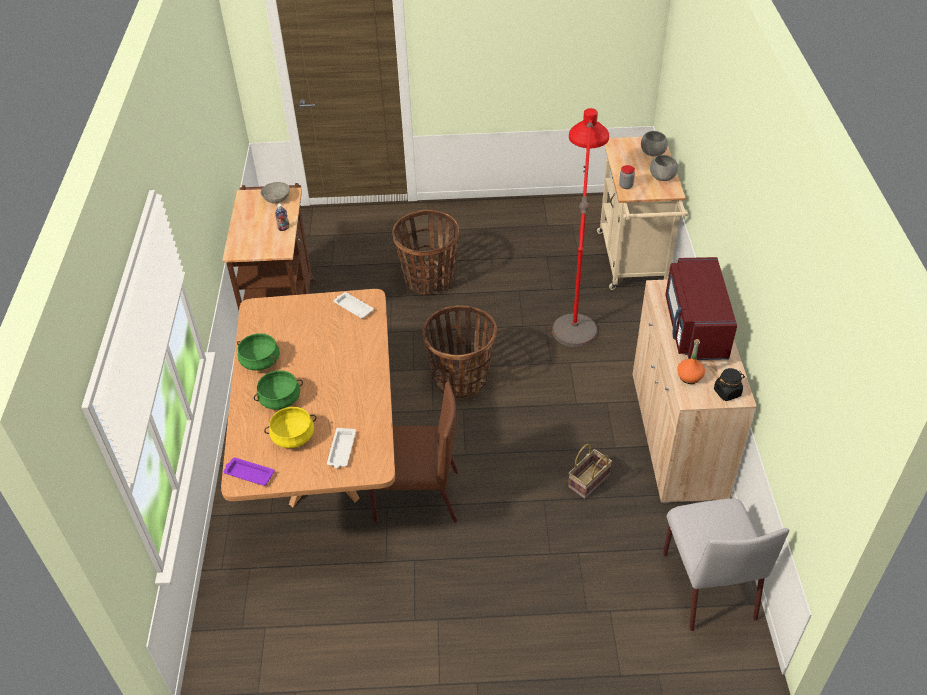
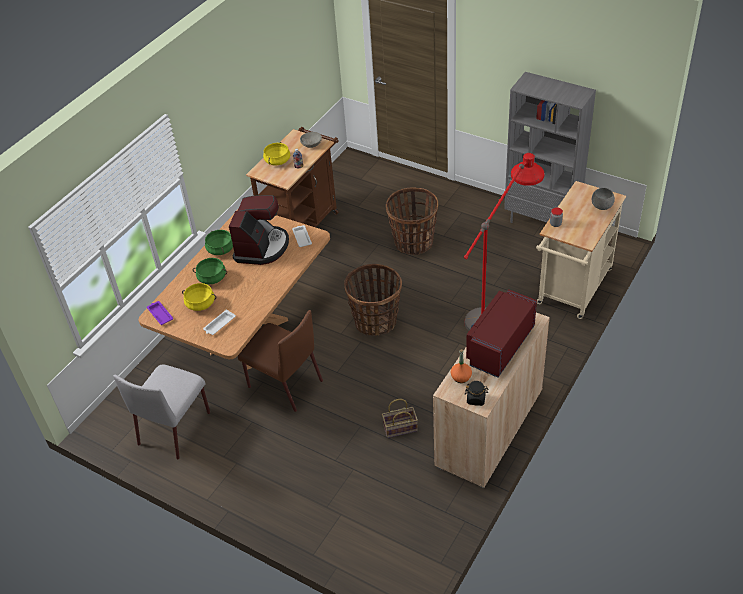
camera: 35 degrees right, 0 degrees up
grey bowl [650,155,678,181] -> none
grey chair [663,498,789,631] -> grey chair moved to [113,365,210,459]
none -> coffee machine [229,195,289,265]
none -> yellow cooking pot [263,142,290,166]
none -> grey bookcase [504,72,596,223]

